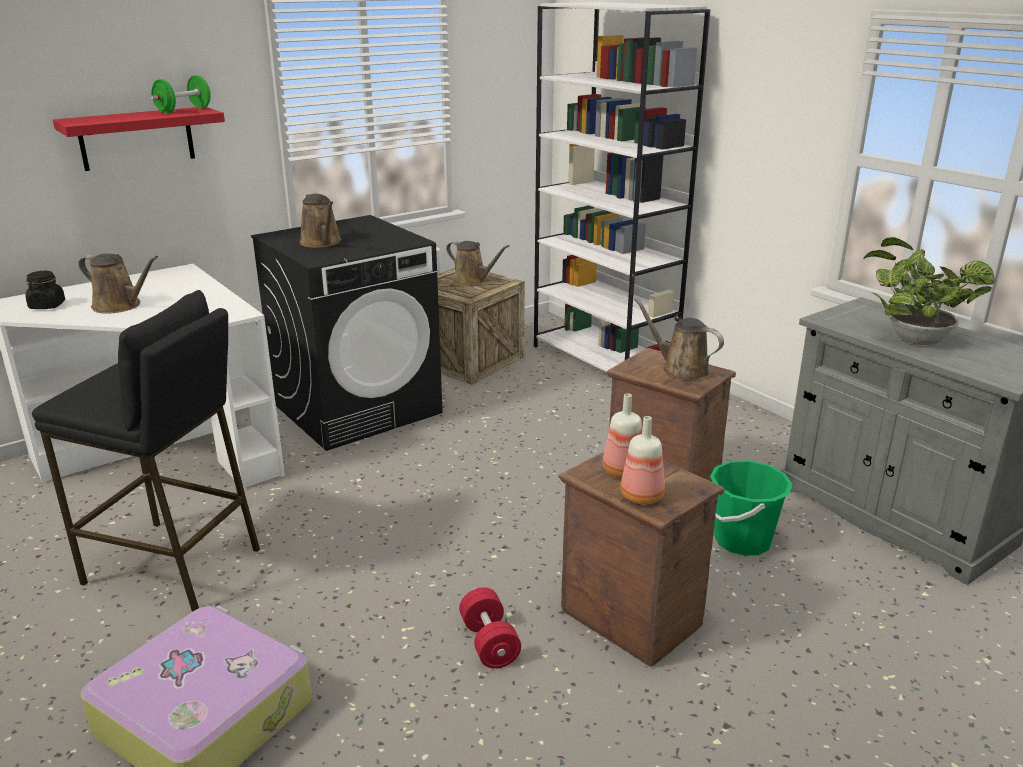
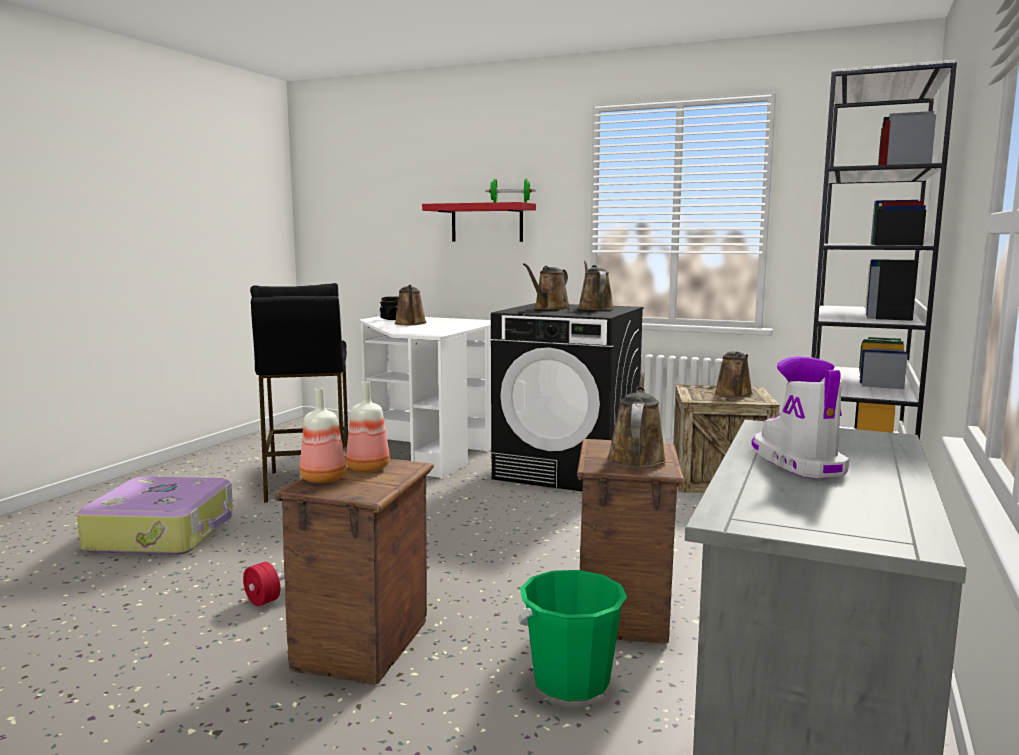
camera: 60 degrees right, 15 degrees down
potted plant [863,237,995,345] -> boot [752,356,849,479]
none -> brown watering can [578,261,614,310]

